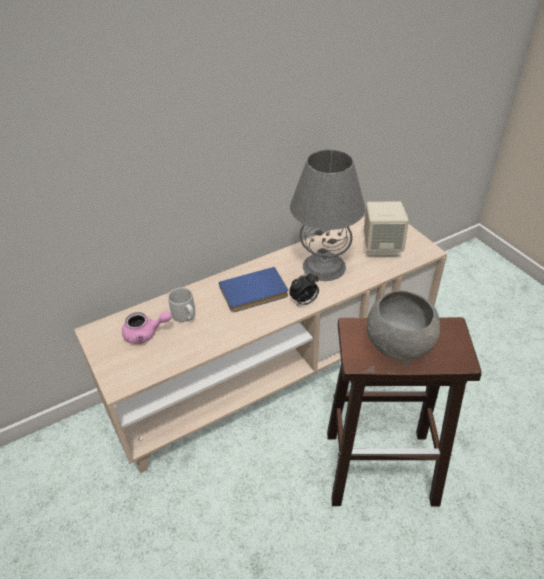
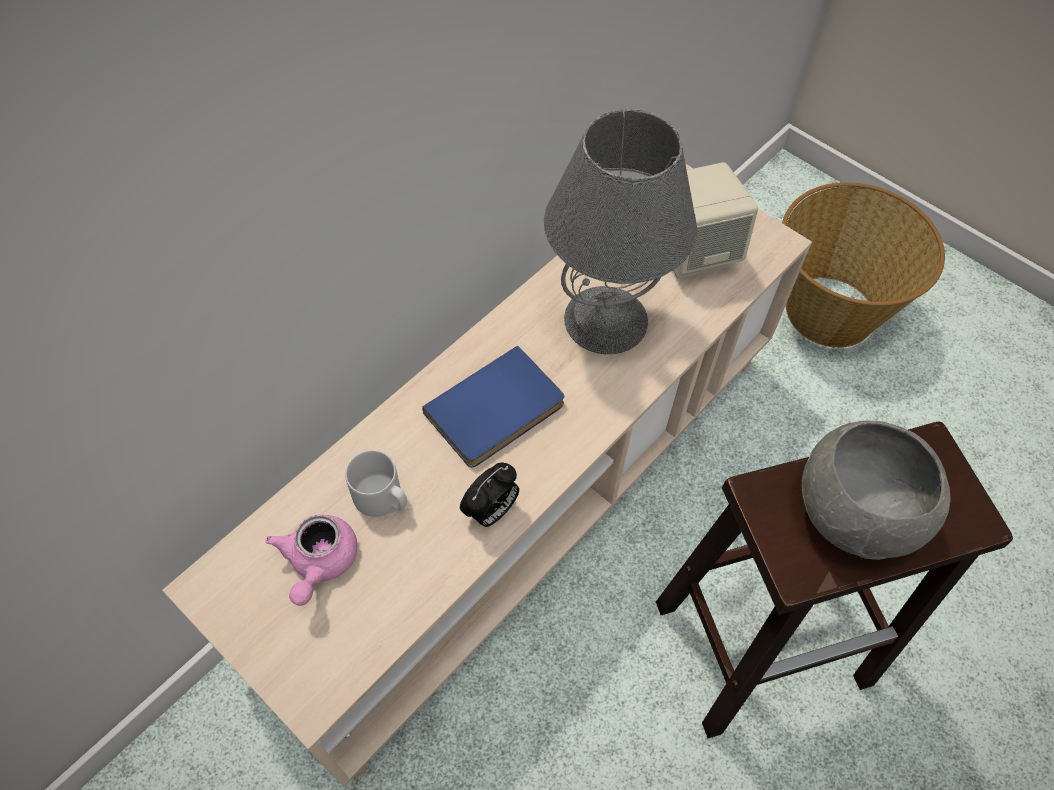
camera: 20 degrees left, 15 degrees up
pink teapot [122,311,172,344] -> pink teapot turned 120 degrees clockwise [265,515,357,606]
alarm clock [289,272,319,306] -> alarm clock moved to [460,462,519,527]
none -> basket [782,182,945,348]

